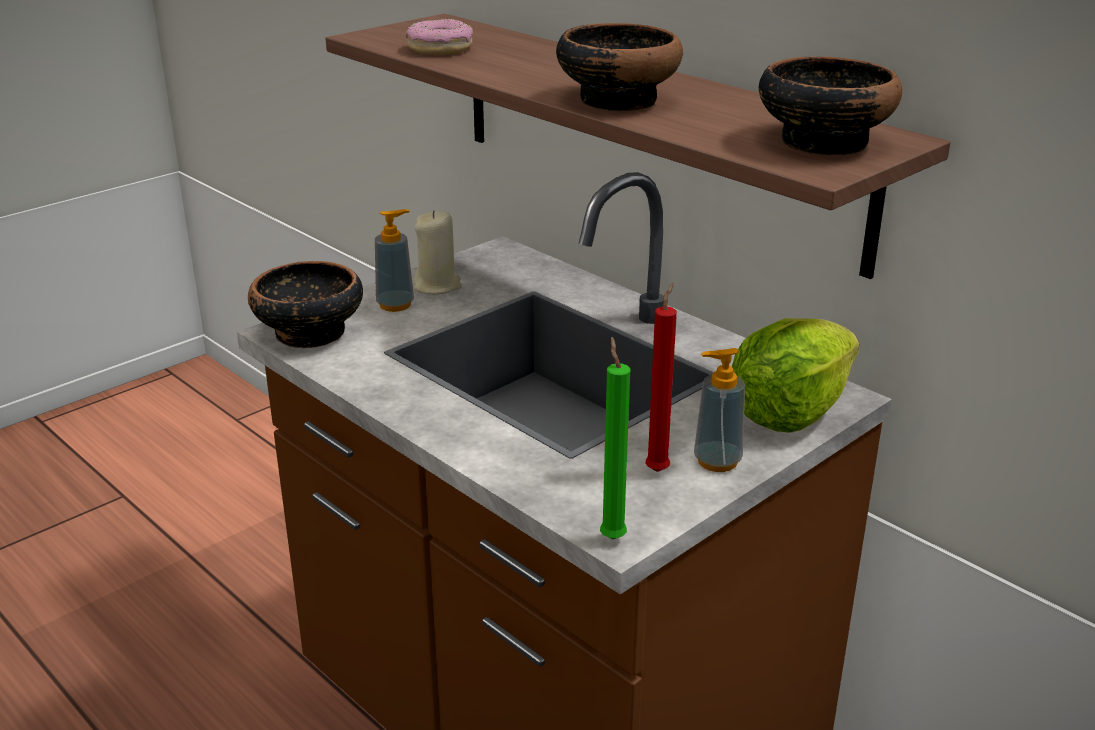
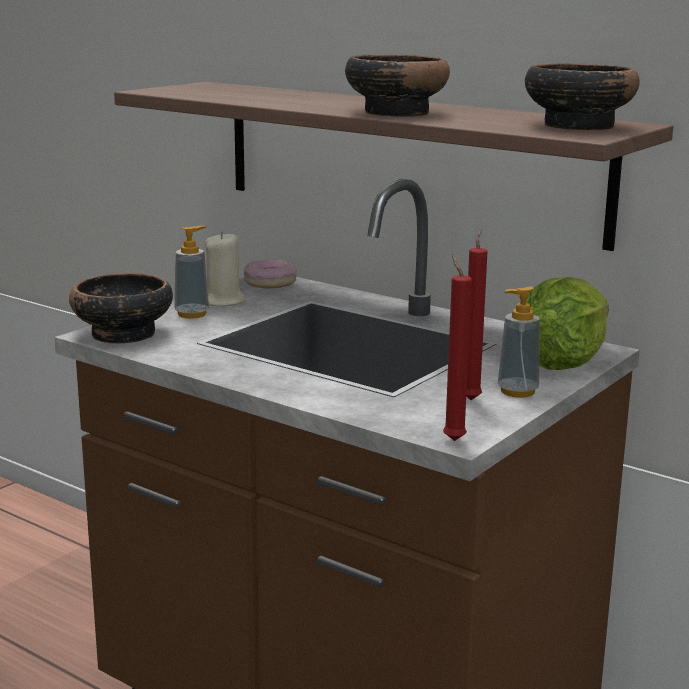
camera: 10 degrees left, 10 degrees down
donut [406,19,473,55] -> donut moved to [244,259,297,288]
green candle [600,337,630,539] -> red candle [443,254,472,441]

